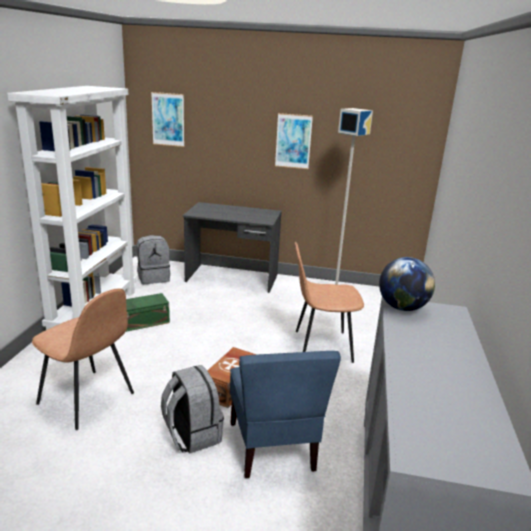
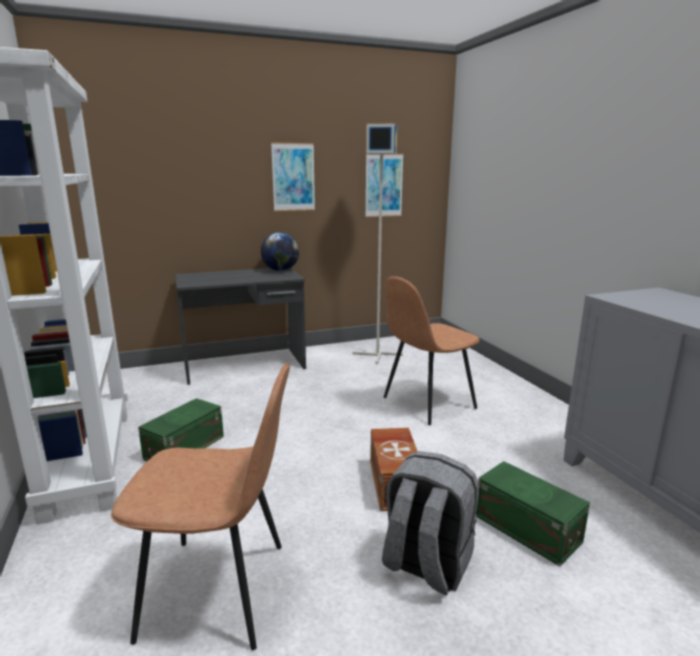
camera: 30 degrees left, 5 degrees down
grey backpack [136,235,170,284] -> none
picture [151,92,184,147] -> picture moved to [365,153,404,217]
blue chair [230,351,341,478] -> green storage box [475,461,590,566]
globe [379,257,435,311] -> globe moved to [261,232,299,271]

